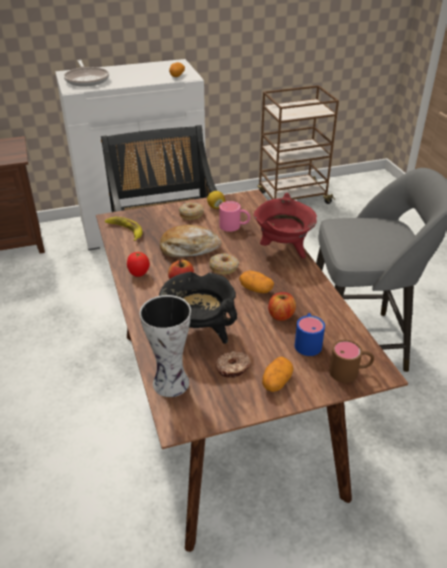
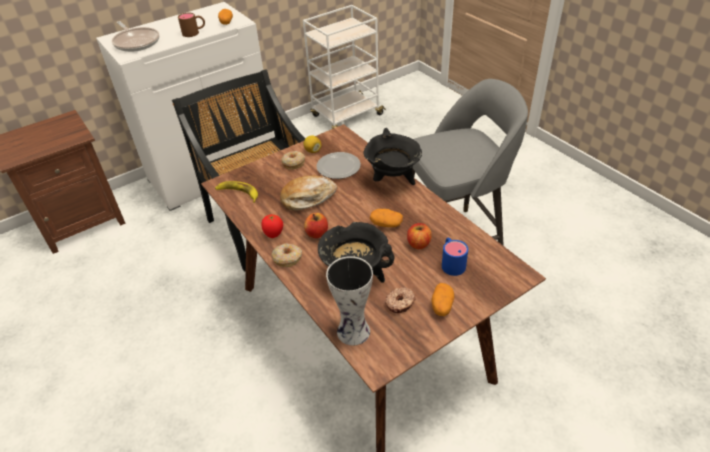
camera: 15 degrees left, 5 degrees up
donut [209,253,239,275] -> donut moved to [272,243,302,267]
pink mug [220,201,250,232] -> plate [316,152,361,179]
red cooking pot [254,193,317,258] -> black cooking pot [363,128,422,185]
brown cart [257,85,339,204] -> white cart [303,5,386,129]
brown mug [329,340,374,383] -> brown mug moved to [178,13,205,37]

